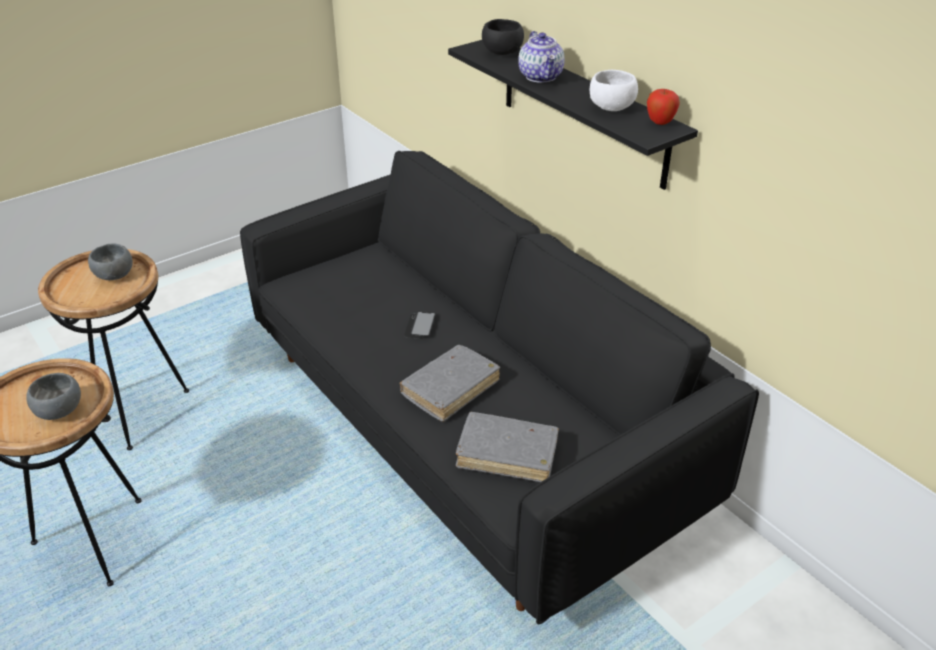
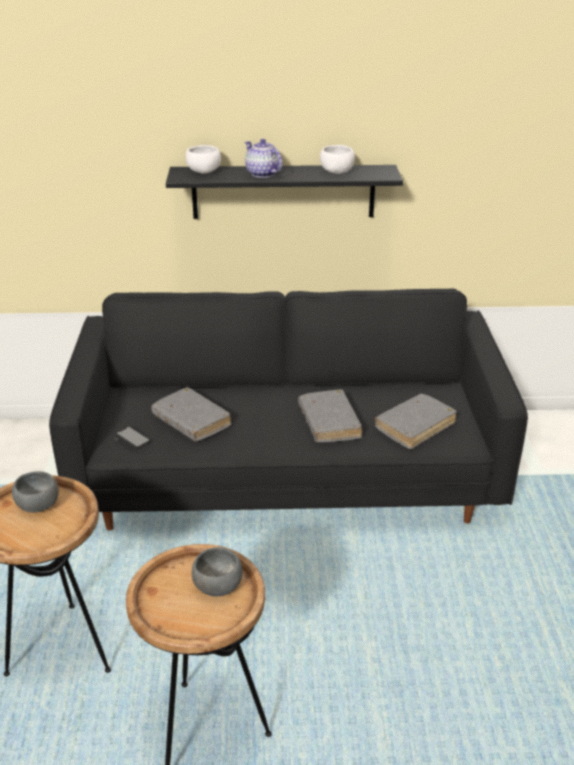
camera: 55 degrees left, 5 degrees down
phone [404,311,436,339] -> phone moved to [111,426,150,453]
black bowl [482,19,524,55] -> white bowl [186,145,221,173]
teapot [518,31,564,83] -> teapot turned 150 degrees counterclockwise [245,139,282,178]
apple [647,89,680,125] -> none
none -> grey book [152,387,231,442]

